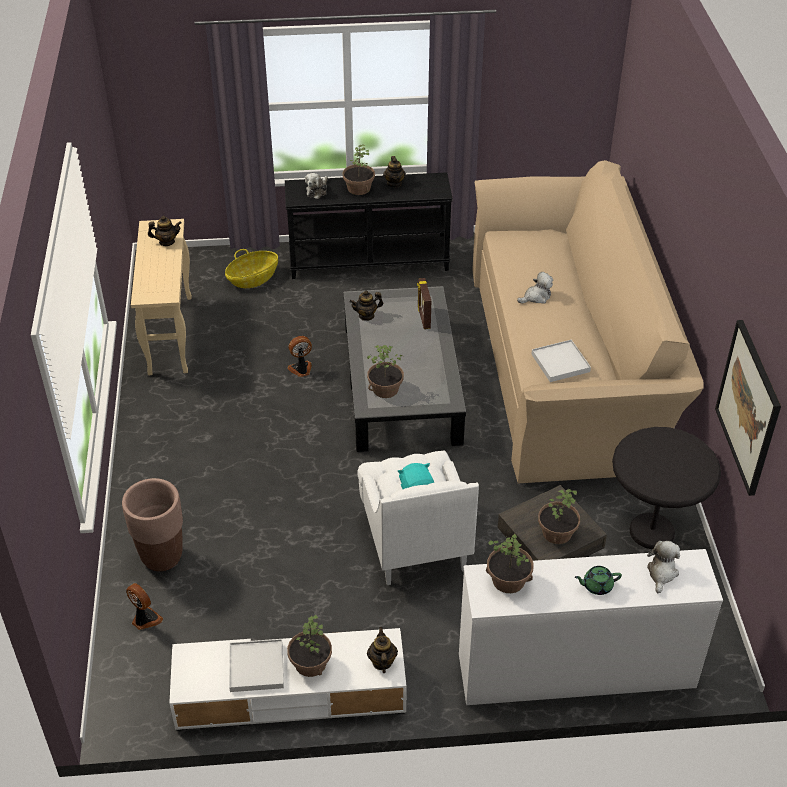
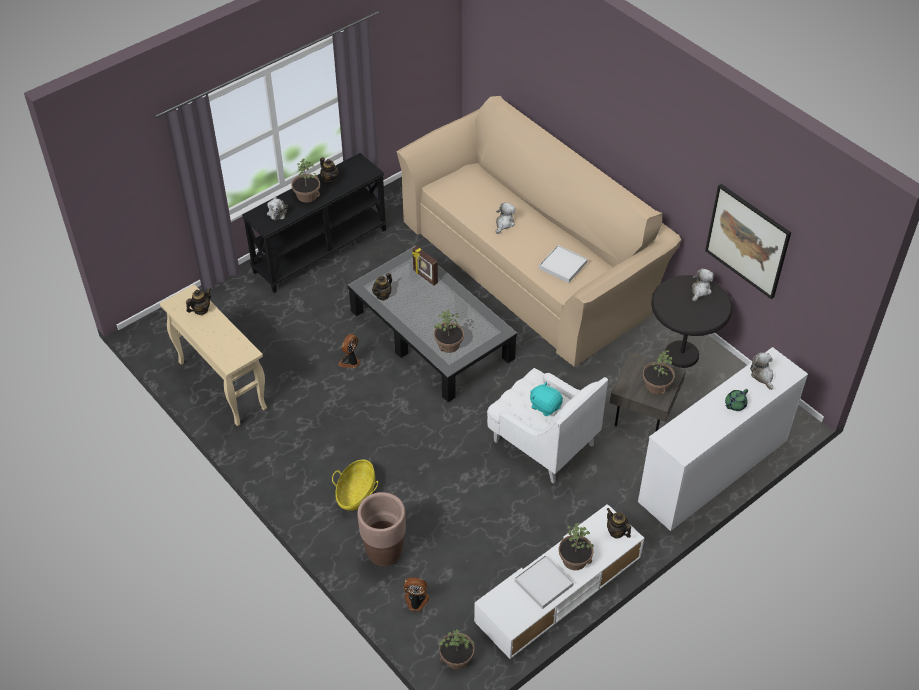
camera: 35 degrees left, 5 degrees up
basket [225,249,278,288] -> basket moved to [332,460,378,511]
potted plant [486,534,533,593] -> potted plant moved to [439,630,475,669]
none -> plush toy [692,268,714,302]

